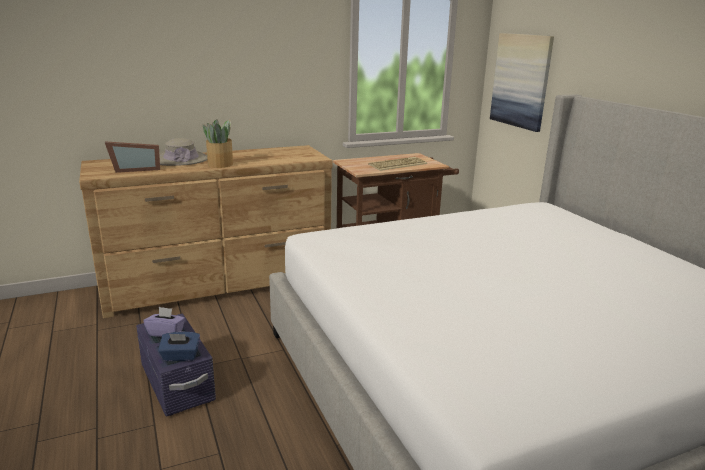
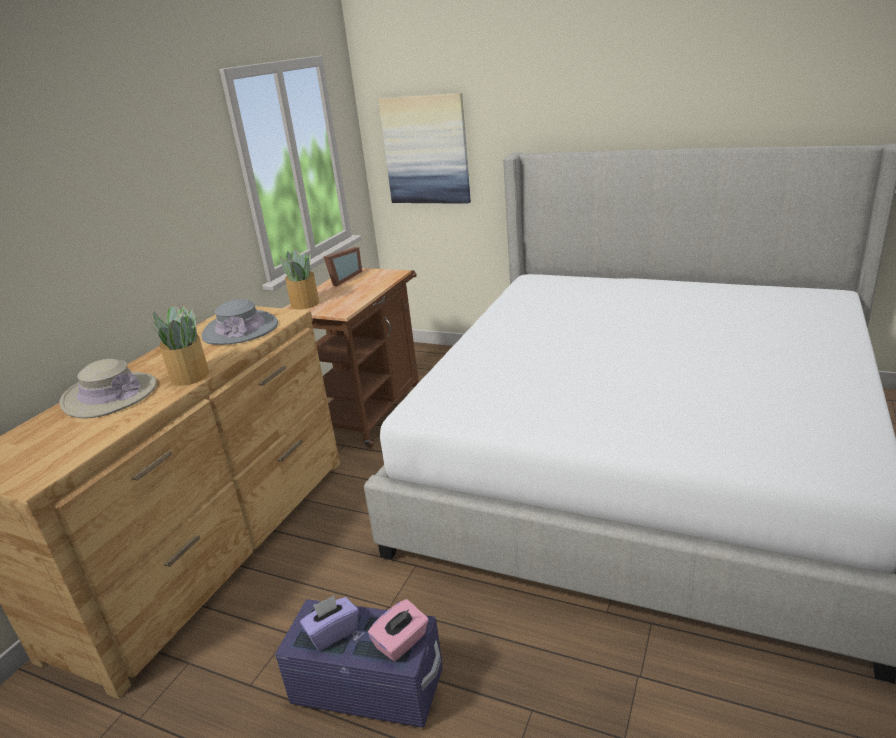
camera: 40 degrees left, 5 degrees up
picture frame [105,141,160,173] -> picture frame moved to [324,247,362,286]
blue tissue box [158,331,200,361] -> pink tissue box [368,599,429,662]
keyboard [368,157,427,171] -> none
none -> grey hat [201,299,278,345]
none -> potted plant [280,250,319,309]

